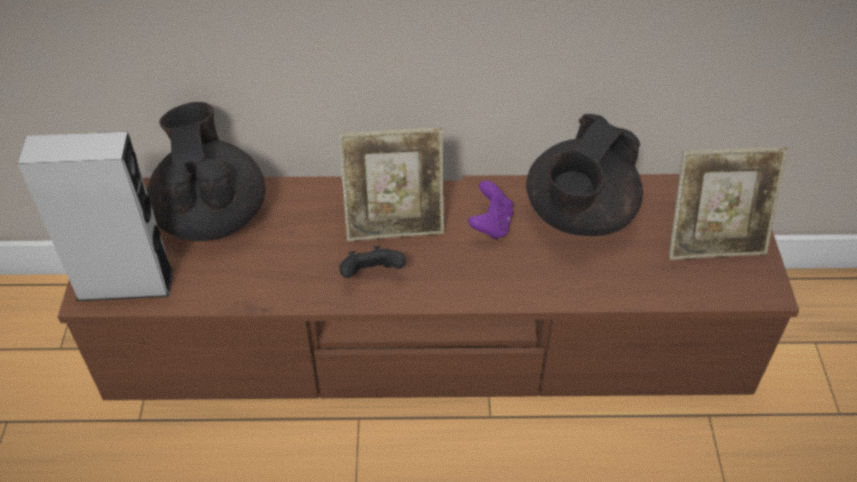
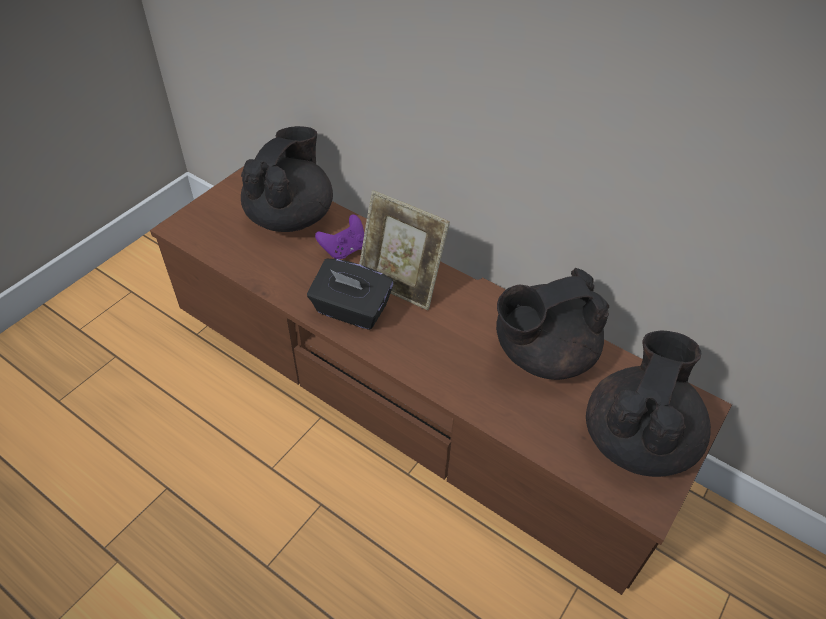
camera: 35 degrees right, 0 degrees up
grey speaker [17,132,173,301] -> none
black game controller [339,245,406,278] -> black tissue box [307,259,393,330]
purple game controller [468,180,513,240] -> purple game controller moved to [315,214,364,259]
picture frame [669,147,788,260] -> black teapot [586,330,711,477]

